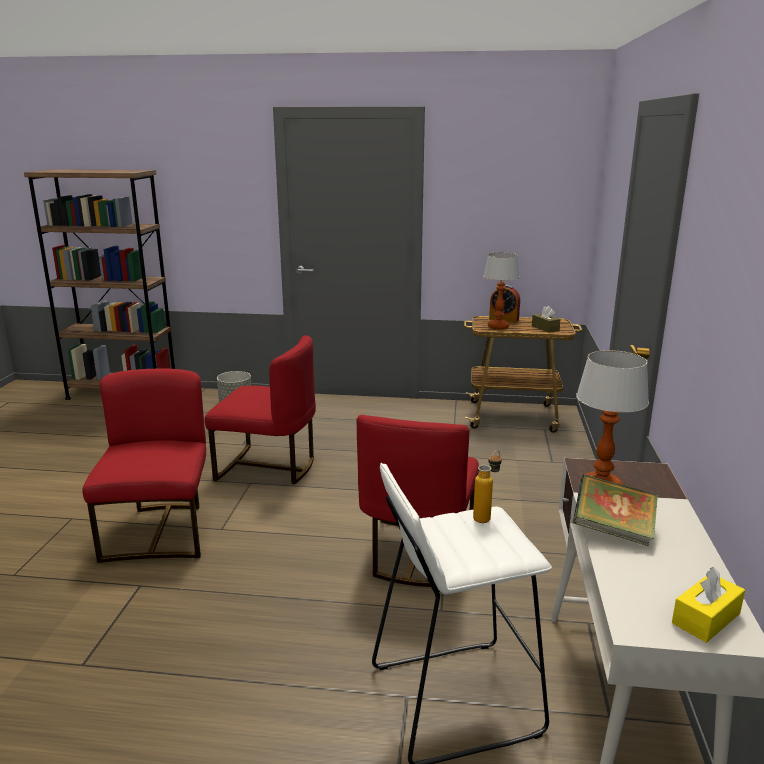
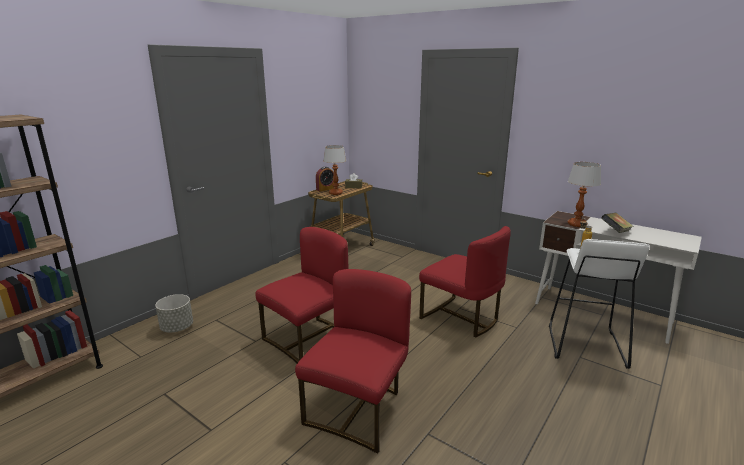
camera: 60 degrees left, 0 degrees up
red chair [82,368,206,563] -> red chair turned 90 degrees clockwise [295,269,411,454]
yellow tissue box [672,567,745,643] -> none

